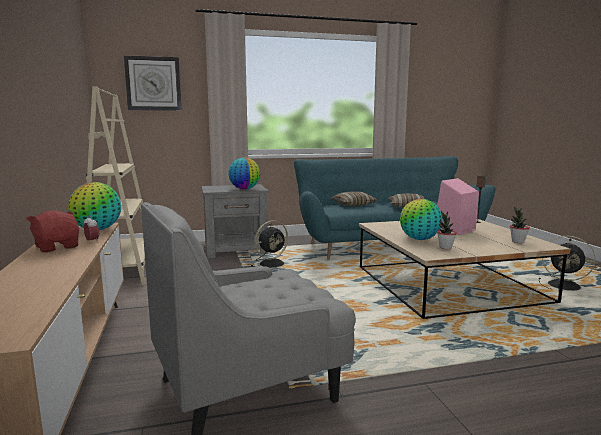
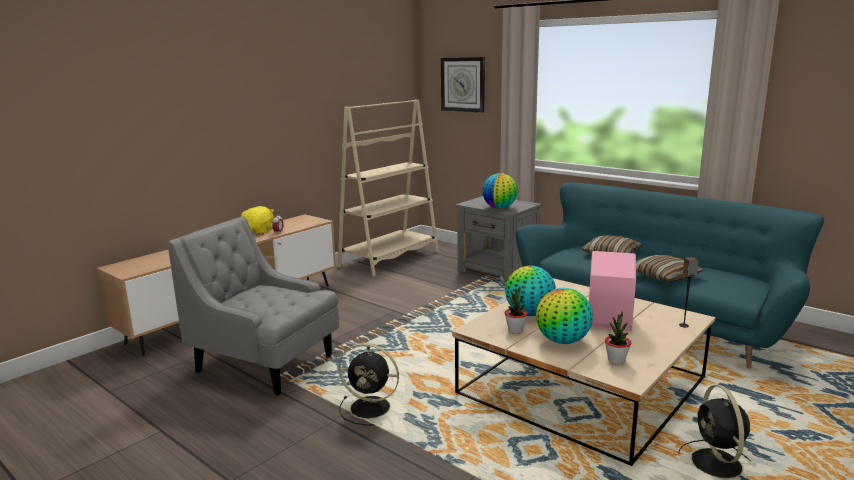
camera: 55 degrees right, 5 degrees up
red plush toy [26,210,79,252] -> yellow plush toy [241,206,274,234]
globe [68,182,121,230] -> globe moved to [536,288,593,344]
black fan [251,220,288,270] -> black fan moved to [338,343,399,425]

